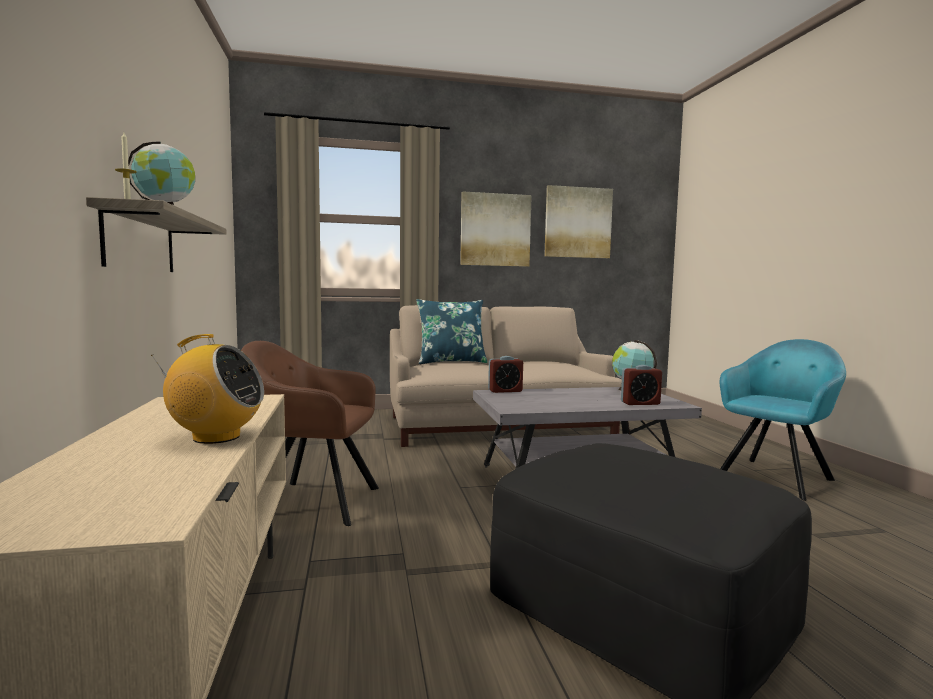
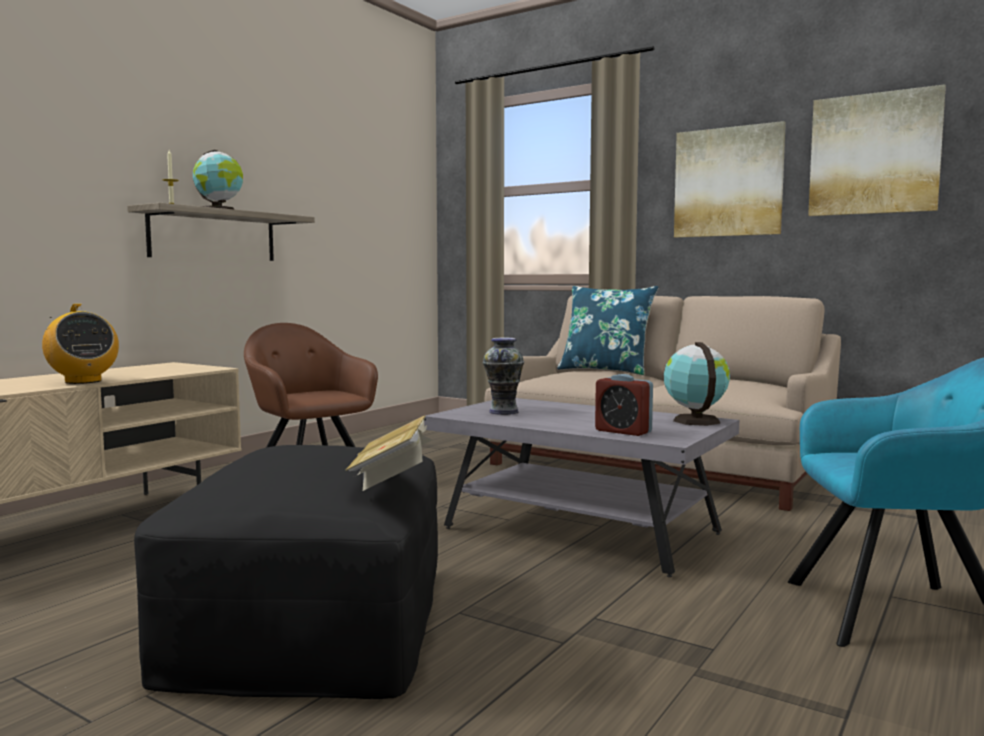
camera: 45 degrees right, 0 degrees up
alarm clock [488,356,523,393] -> none
none -> book [346,415,433,491]
none -> vase [483,338,524,415]

